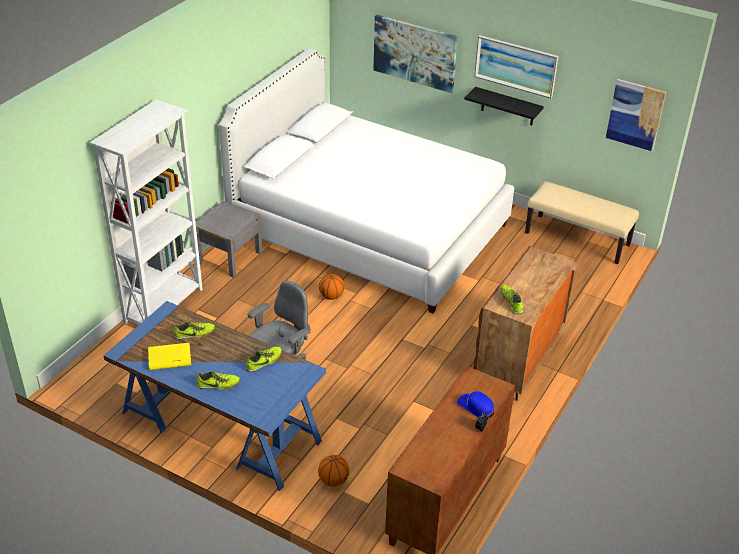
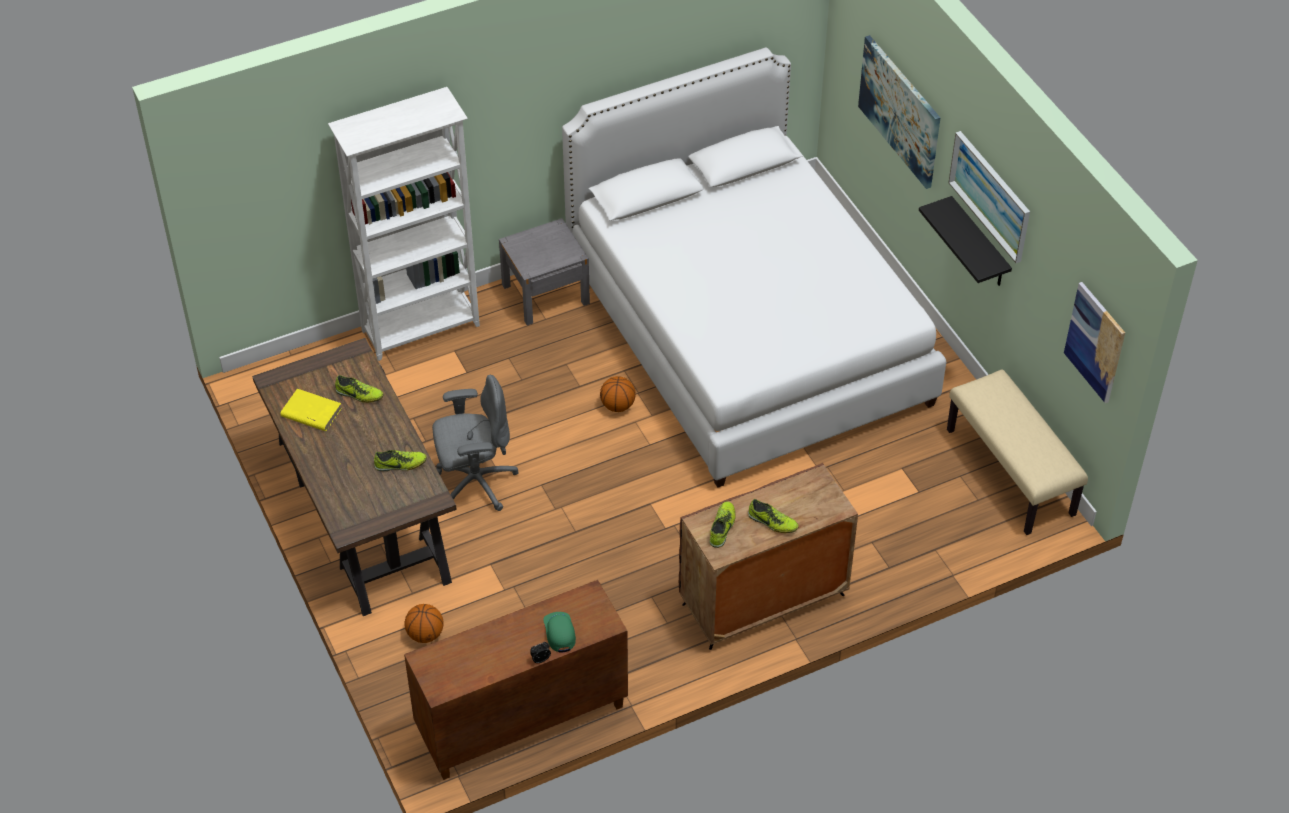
camera: 35 degrees right, 10 degrees up
blue desk [104,301,326,491] -> brown desk [252,338,457,616]
shoe [196,372,240,390] -> shoe moved to [748,499,799,533]
blue cap [457,391,494,418] -> green cap [543,612,576,653]

